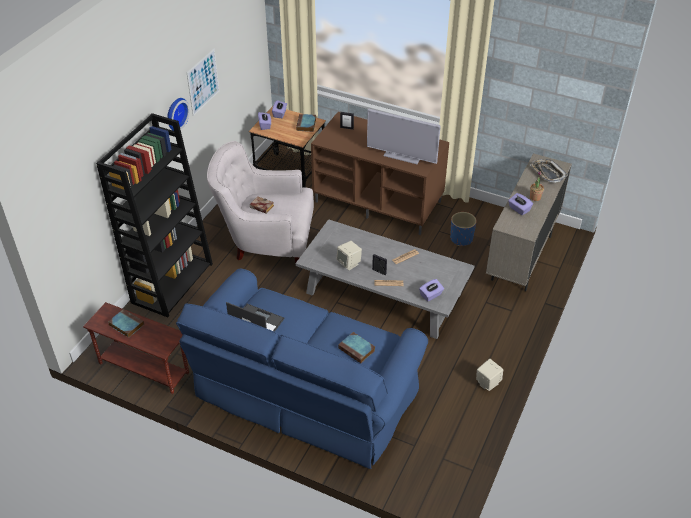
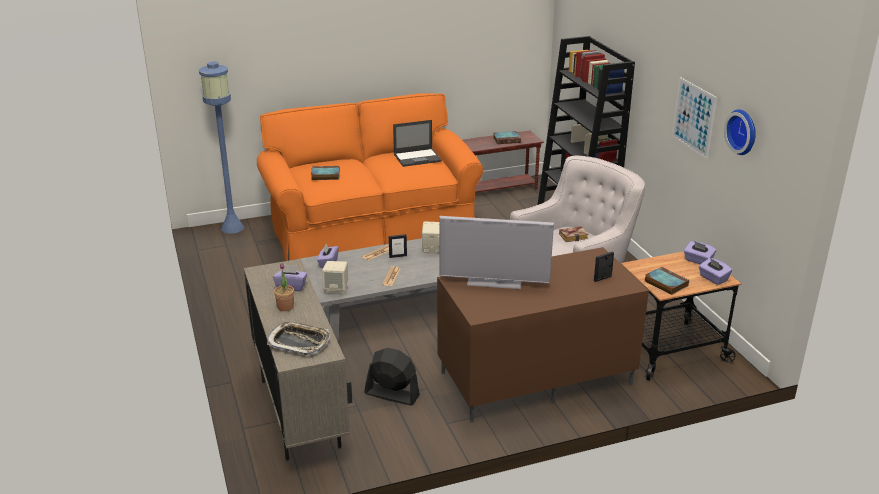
camera: 135 degrees right, 15 degrees down
wall clock [167,98,190,131] -> wall clock moved to [724,109,756,155]
blue sofa [176,269,428,469] -> orange sofa [257,93,483,261]
television [367,109,441,164] -> television turned 150 degrees counterclockwise [440,216,554,289]
blue planter [450,212,477,246] -> black fan [364,348,420,405]
beige speaker [476,359,503,391] -> beige speaker moved to [322,261,348,294]
none -> blue floor lamp [199,61,244,234]

